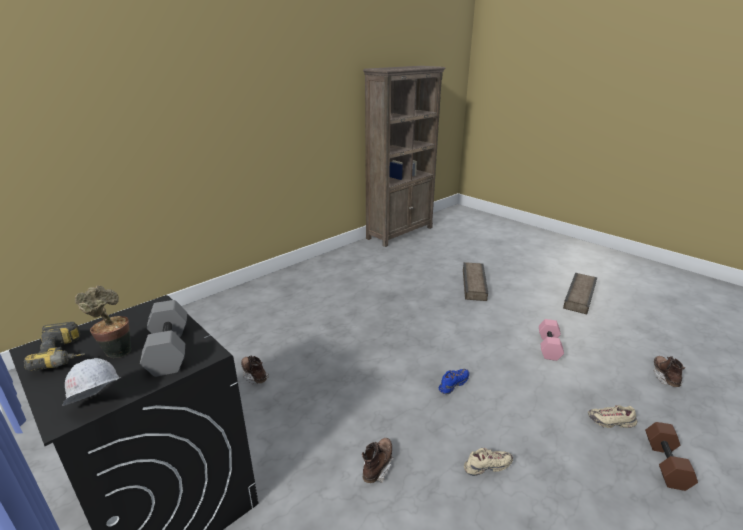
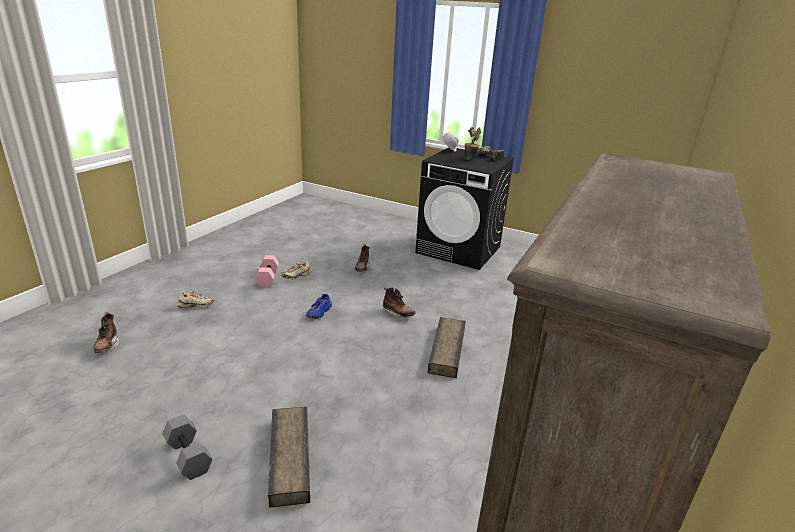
camera: 160 degrees right, 0 degrees up
grey dumbbell [140,300,187,377] -> grey dumbbell moved to [162,415,213,480]
brown boot [241,355,269,385] -> brown boot moved to [383,288,416,318]
pink dumbbell [539,319,564,361] -> pink dumbbell moved to [255,255,279,287]
crate [563,273,597,314] -> crate moved to [428,317,466,378]
brown dumbbell [645,422,698,491] -> none

